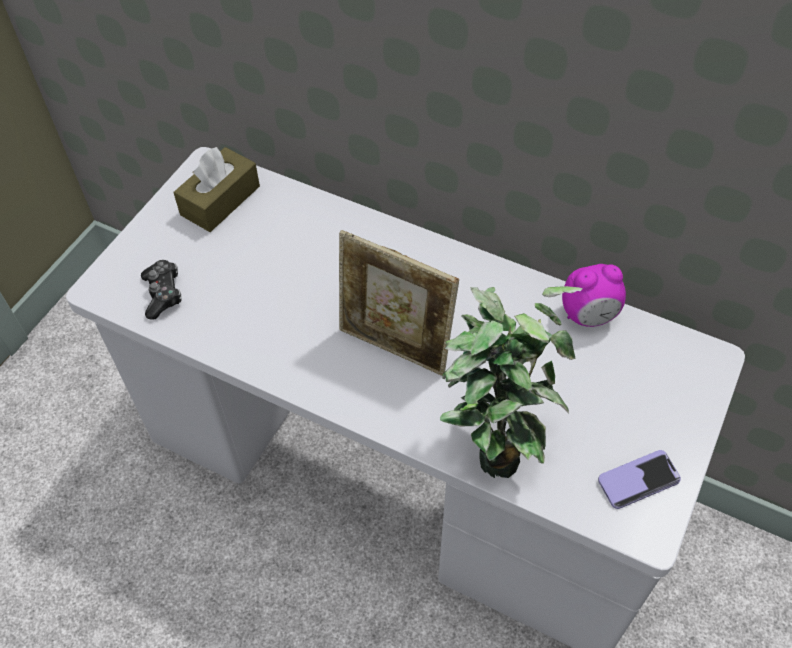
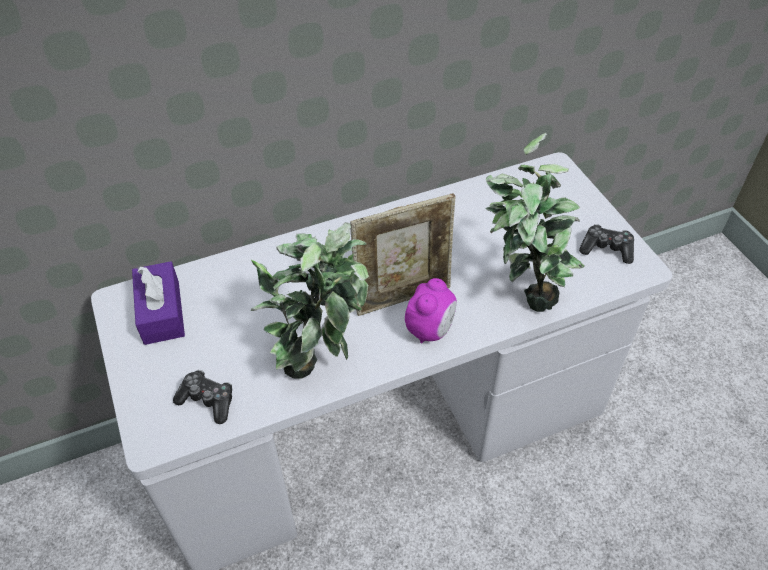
camera: 50 degrees left, 5 degrees down
brown tissue box [173,147,260,232] -> purple tissue box [132,261,185,345]
alarm clock [562,264,626,327] -> alarm clock moved to [405,278,457,344]
phone [598,450,681,509] -> game controller [579,224,634,264]
none -> potted plant [251,222,369,379]

